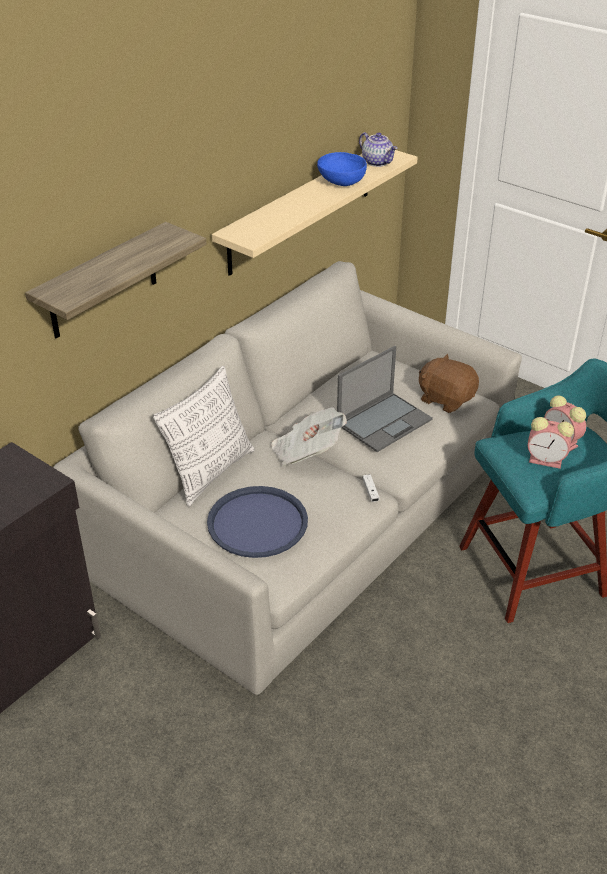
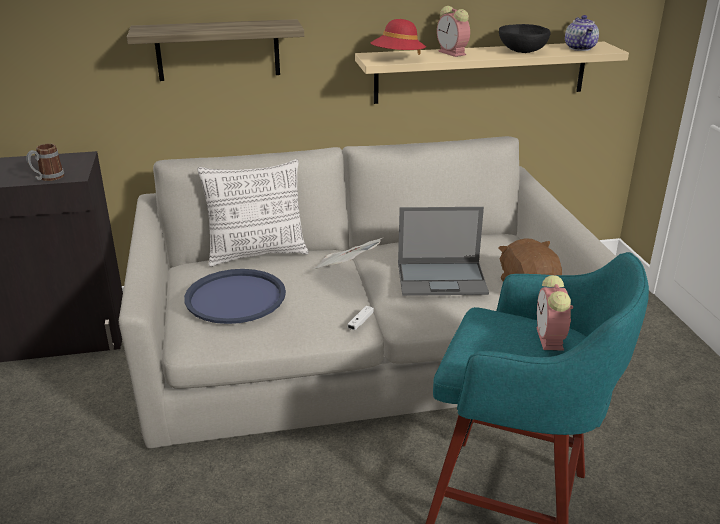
camera: 40 degrees right, 10 degrees down
blue bowl [317,152,367,186] -> black bowl [499,24,551,53]
alarm clock [528,417,574,469] -> alarm clock moved to [437,6,470,57]
none -> mug [26,144,64,181]
none -> red hat [370,19,426,55]

